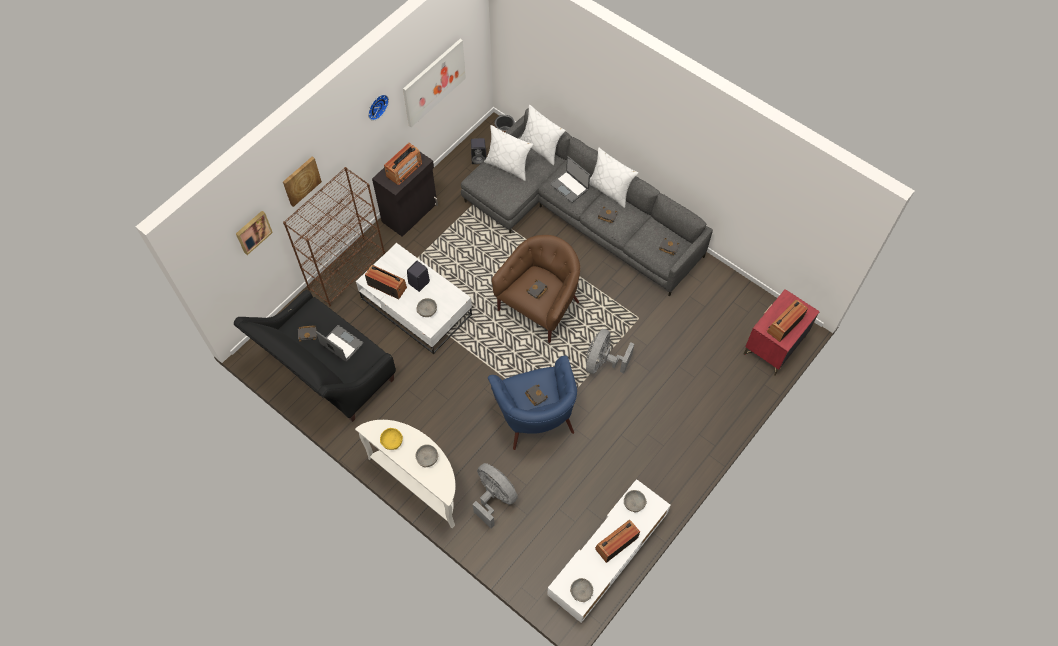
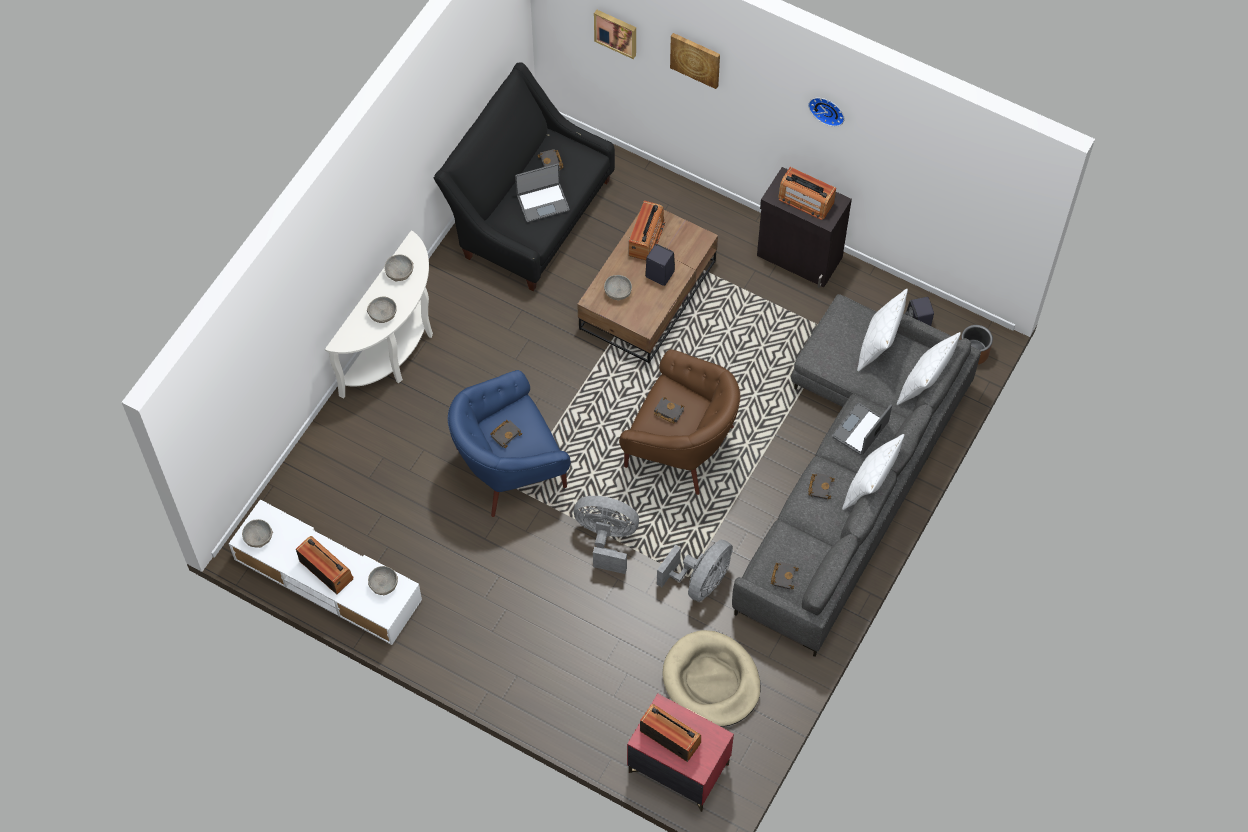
camera: 80 degrees right, 0 degrees up
brown bookcase [283,167,385,306] -> none
laptop [316,325,363,361] -> laptop turned 45 degrees clockwise [515,163,570,222]
white coffee table [356,243,472,355] -> brown coffee table [577,209,718,363]
yellow bowl [380,428,403,450] -> grey bowl [385,254,414,282]
picture [403,39,466,127] -> none
grey fan [473,463,518,529] -> grey fan moved to [657,540,733,602]
none -> beige dog bed [662,630,761,727]

